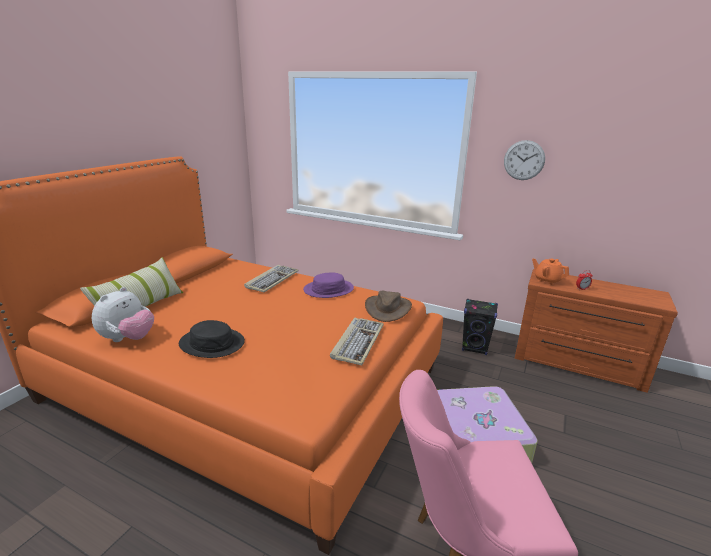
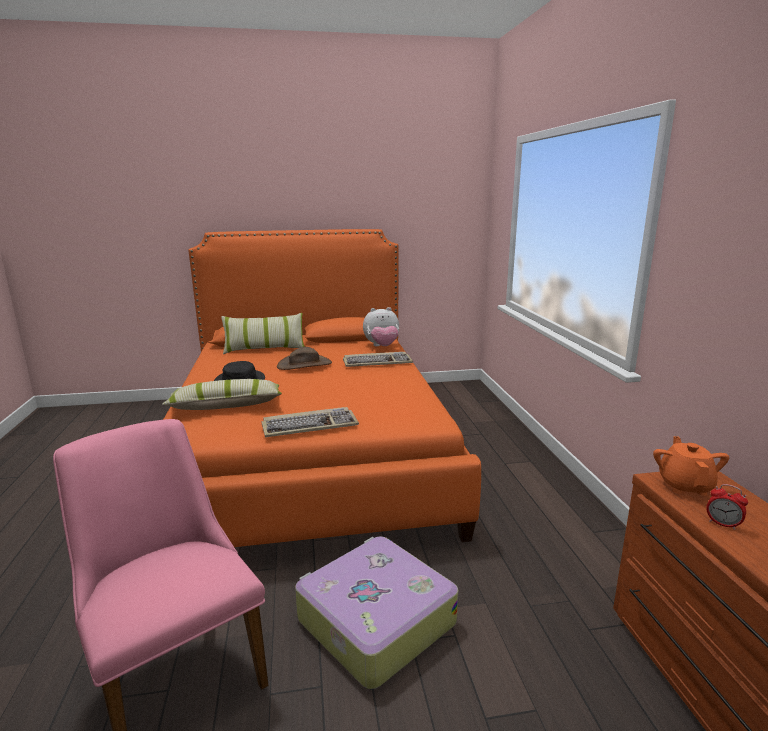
camera: 55 degrees right, 5 degrees down
plush toy [92,287,154,342] -> plush toy moved to [363,307,399,346]
purple hat [303,273,354,298] -> none
brown hat [365,291,412,322] -> brown hat moved to [277,347,332,370]
black speaker [462,299,498,355] -> none
wall clock [504,140,545,180] -> none
none -> pillow [162,379,282,410]

